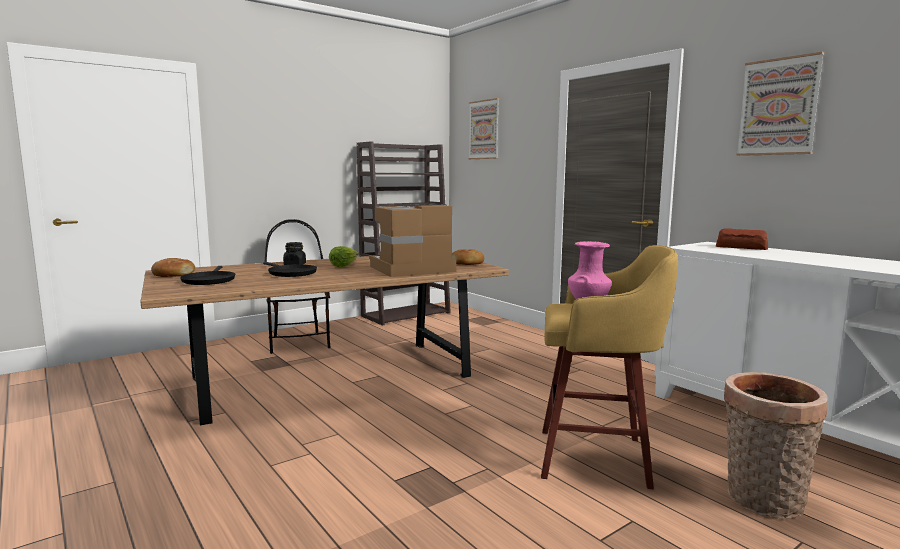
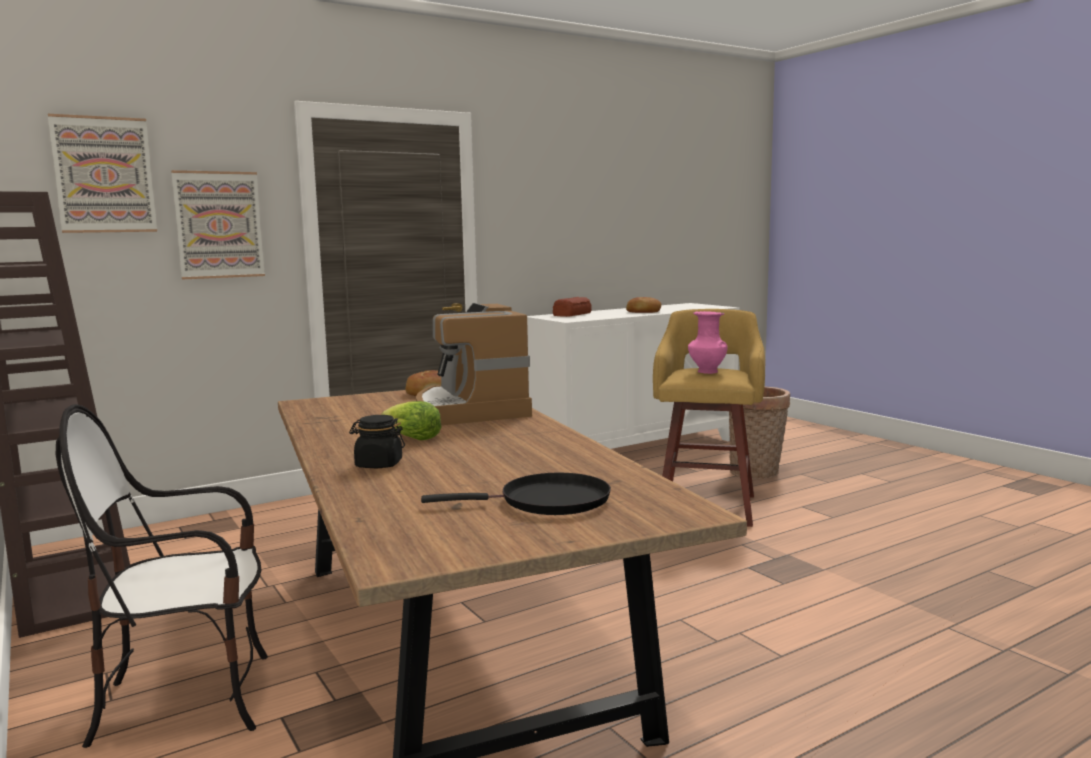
camera: 85 degrees left, 0 degrees up
bread [151,258,195,277] -> bread moved to [626,297,661,313]
black frying pan [263,262,317,277] -> none
picture [736,52,824,156] -> picture moved to [171,170,265,279]

